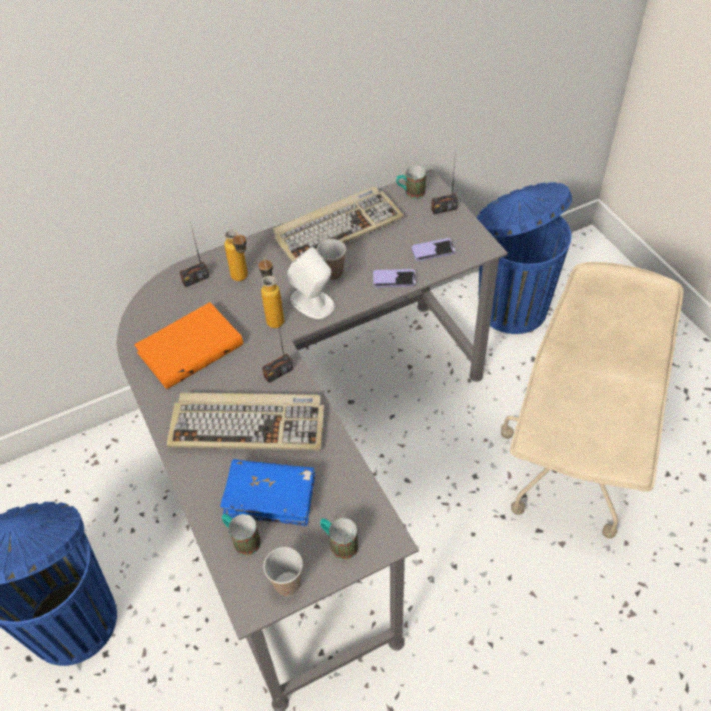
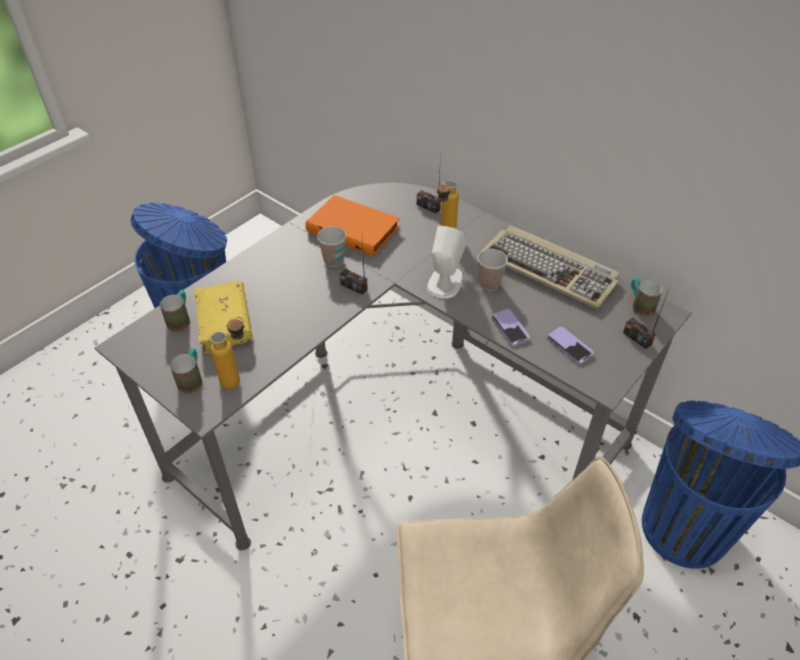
camera: 65 degrees right, 5 degrees down
keyboard [167,393,324,451] -> none
blue book [220,459,315,526] -> yellow book [194,281,253,354]
bottle [258,257,284,328] -> bottle moved to [210,317,244,389]
cup [263,547,303,596] -> cup moved to [317,226,347,267]

